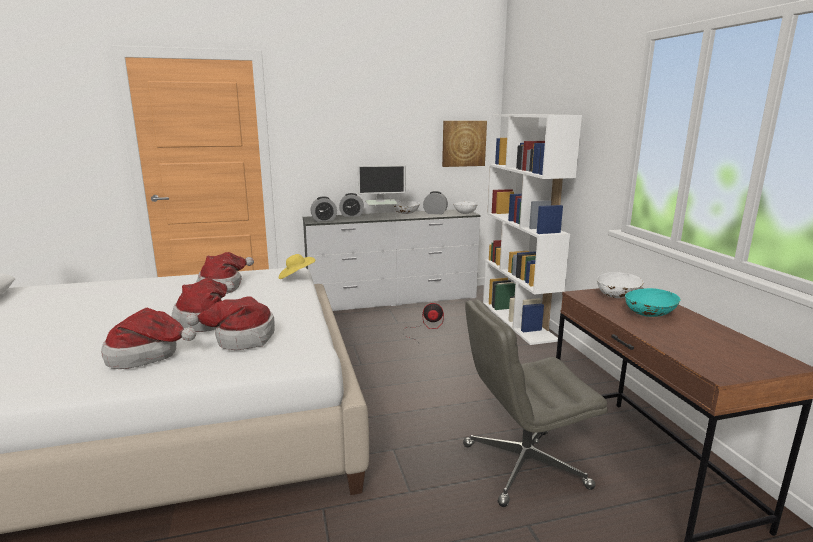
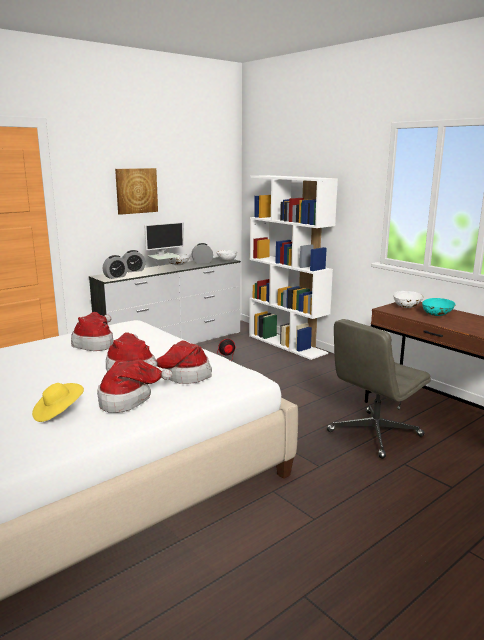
camera: 25 degrees left, 0 degrees up
yellow hat [279,254,315,279] -> yellow hat moved to [32,383,84,422]
picture [442,121,487,167] -> picture moved to [115,168,158,215]

